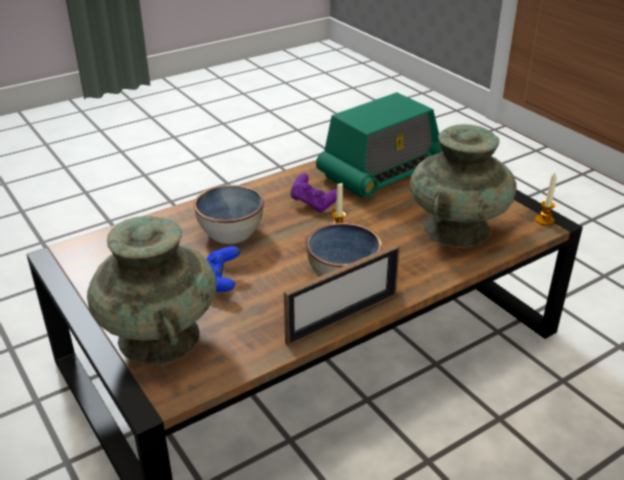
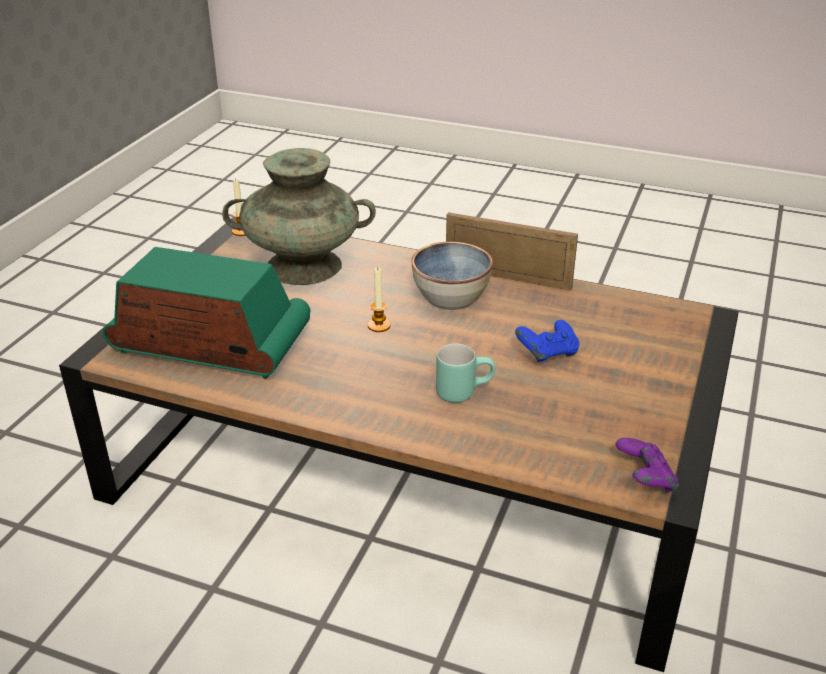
camera: 125 degrees left, 0 degrees up
turquoise vase [87,216,217,365] -> none
bowl [194,185,264,244] -> turquoise mug [436,344,495,403]
purple game controller [291,173,337,213] -> purple game controller moved to [616,438,679,493]

